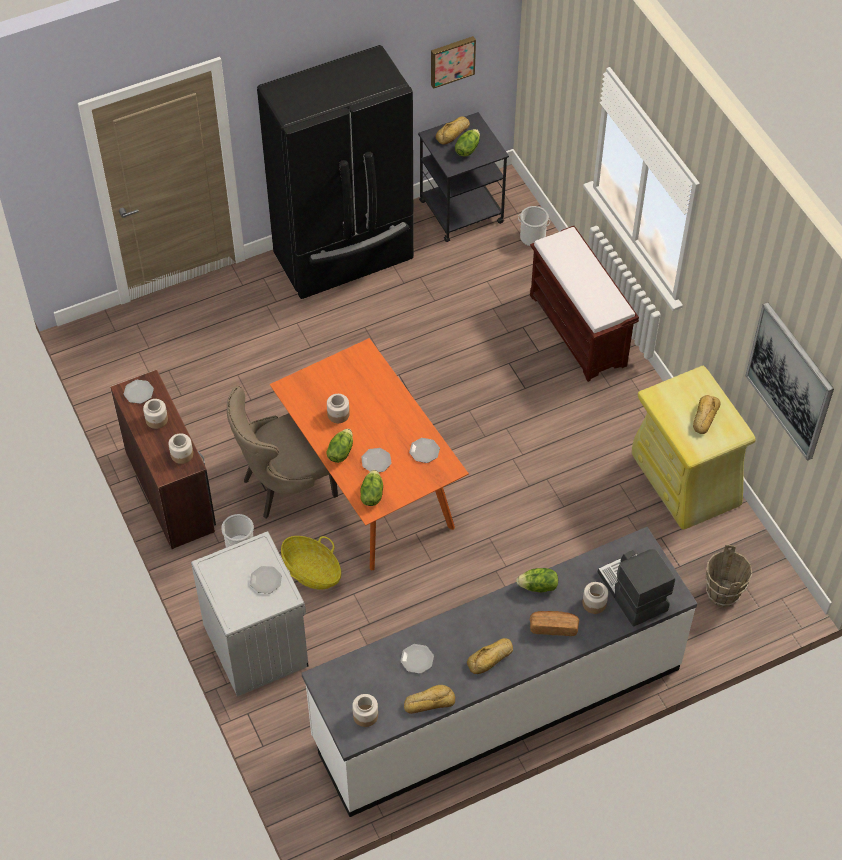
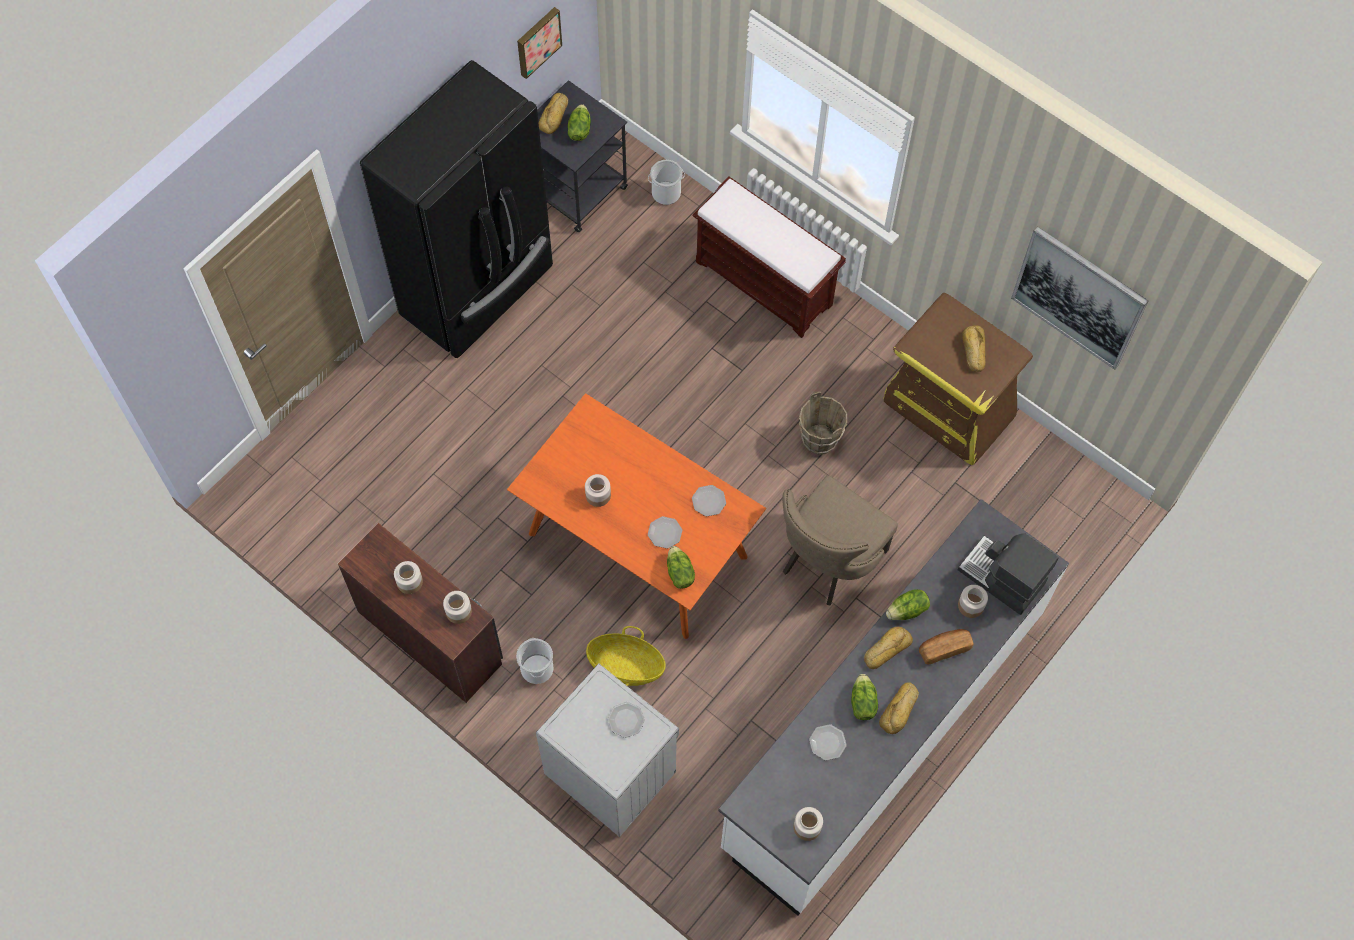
camera: 25 degrees left, 10 degrees up
plate [124,380,154,404] -> none
beige chair [227,386,338,518] -> beige chair moved to [782,475,898,606]
lettuce [326,429,353,463] -> lettuce moved to [851,674,878,720]
bread [404,685,455,714] -> bread moved to [864,627,913,669]
yellow nightstand [632,366,756,530] -> brown nightstand [883,293,1033,465]
brown bucket [705,545,753,607] -> brown bucket moved to [799,392,847,455]

